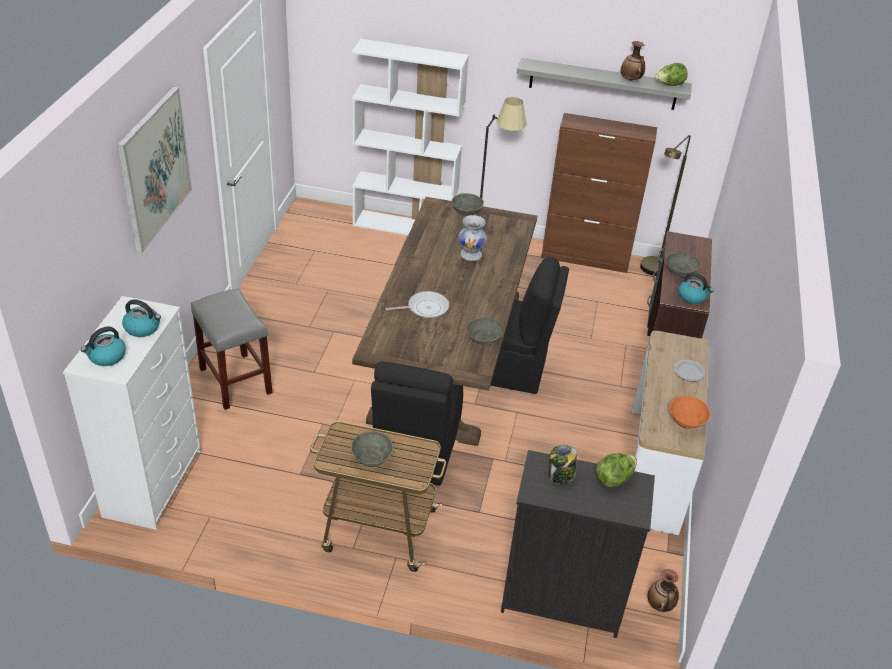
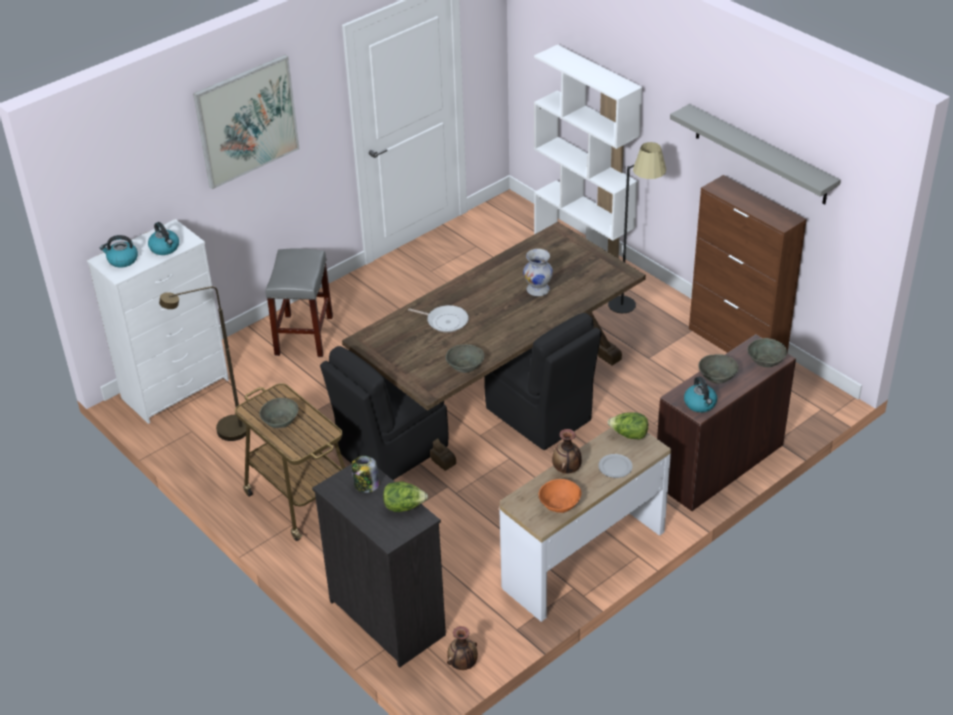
camera: 40 degrees right, 0 degrees up
grey bowl [452,193,484,216] -> grey bowl moved to [747,338,787,367]
vase [621,41,645,81] -> vase moved to [552,429,582,474]
brown floor lamp [640,135,691,276] -> brown floor lamp moved to [159,286,246,441]
lettuce [655,63,688,86] -> lettuce moved to [608,412,648,440]

